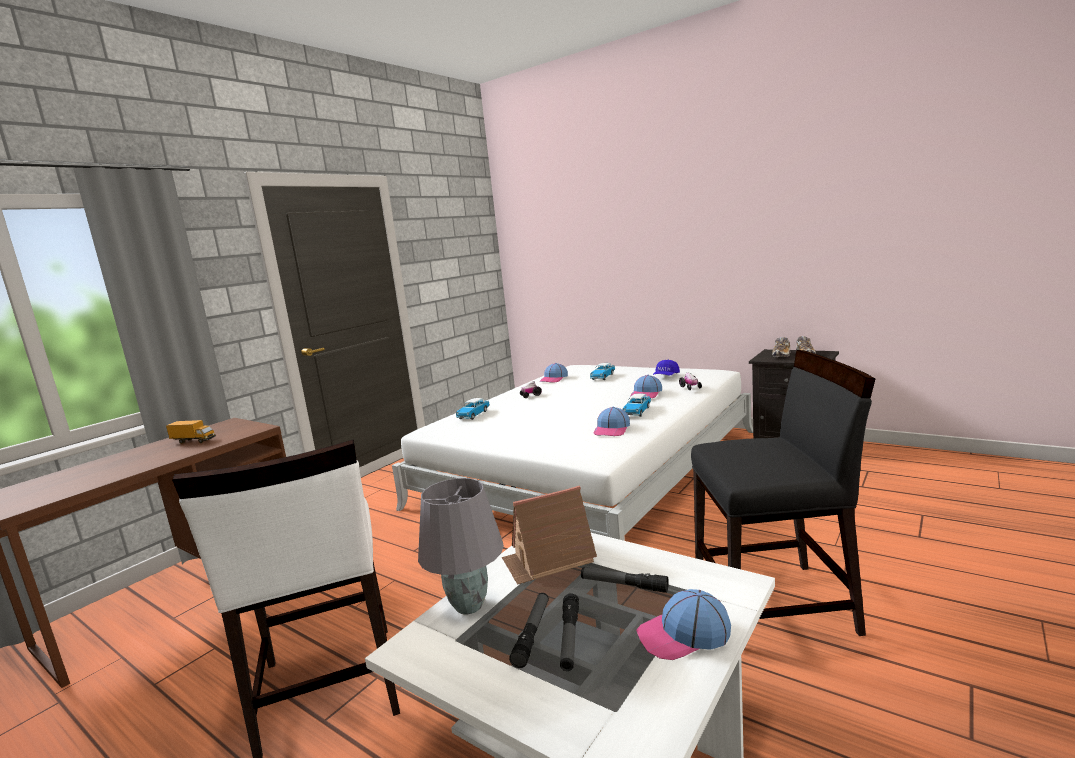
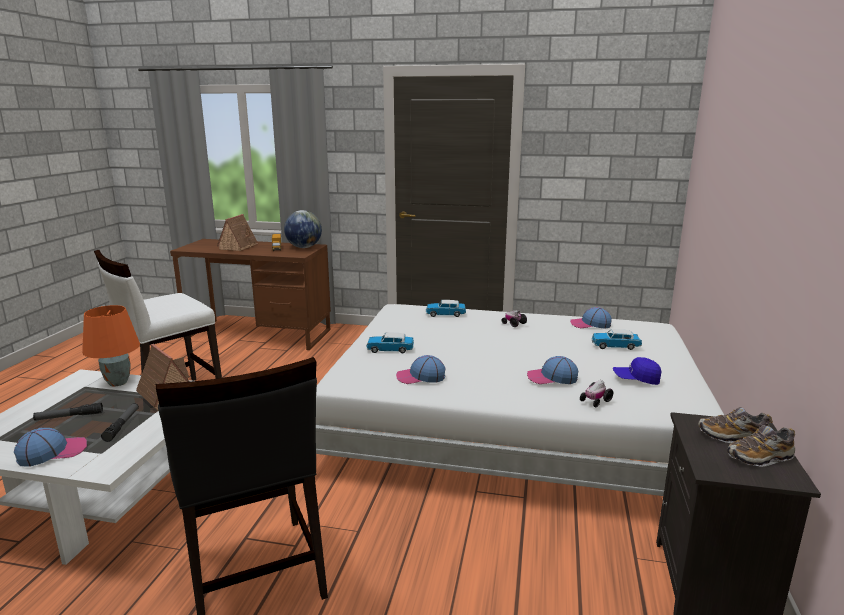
camera: 65 degrees right, 5 degrees up
grey table lamp [418,478,504,614] -> orange table lamp [82,305,140,386]
flashlight [509,593,549,668] -> none
toy car [623,394,651,417] -> toy car moved to [367,332,414,353]
cap [636,589,731,660] -> cap turned 90 degrees clockwise [14,428,87,467]
none -> toy house [217,214,259,251]
none -> globe [284,210,322,248]

